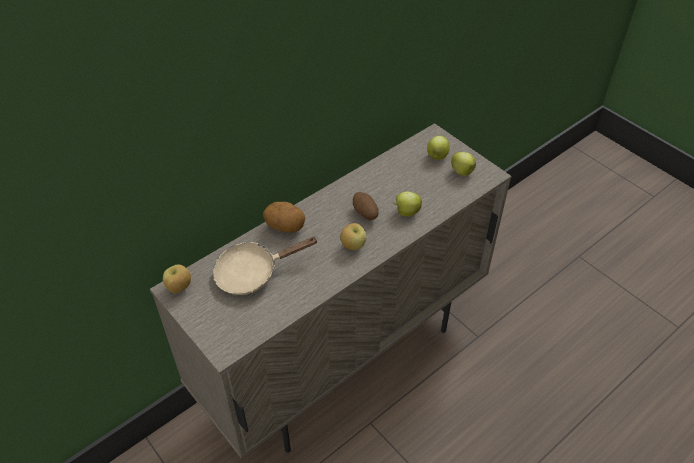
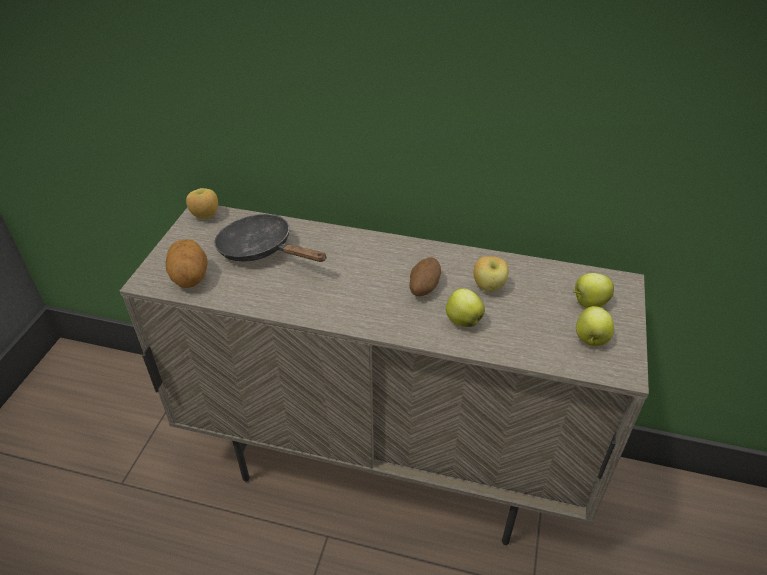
camera: 55 degrees right, 5 degrees down
beige frying pan [213,237,317,295] -> black frying pan [214,214,327,262]
potato [263,202,305,232] -> potato moved to [165,239,208,288]
apple [340,223,366,250] -> apple moved to [474,256,509,292]

